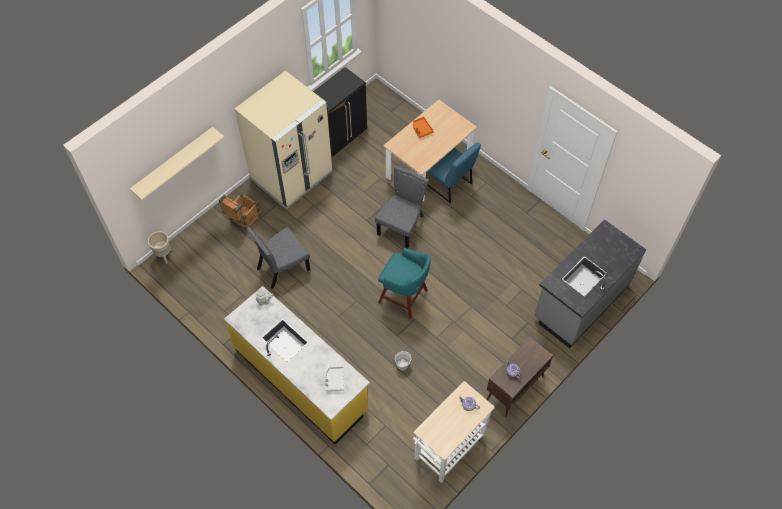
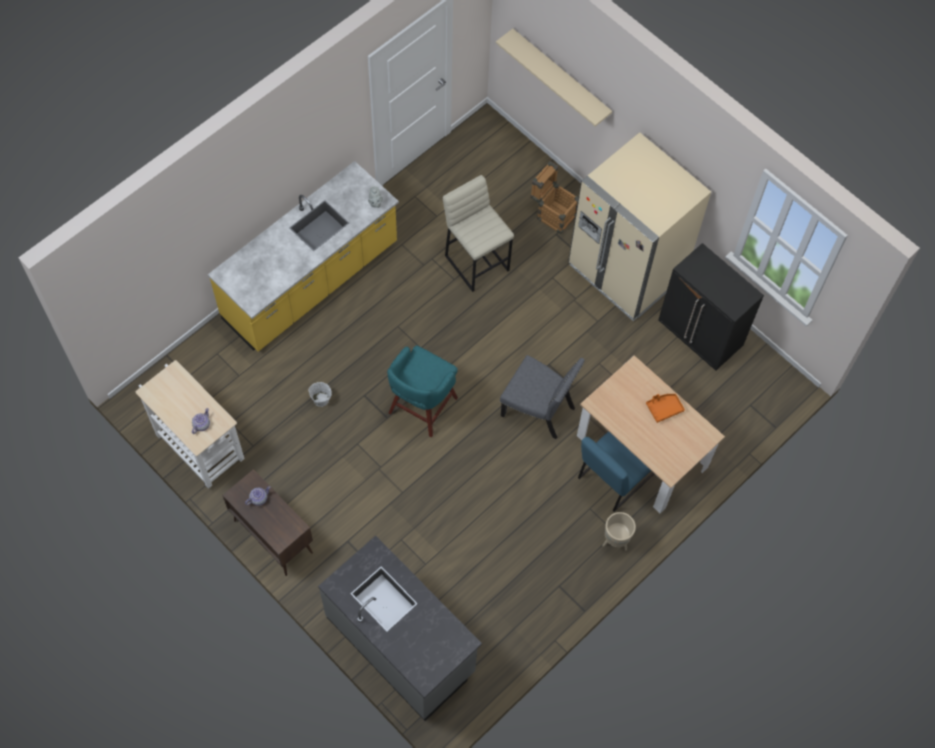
camera: 90 degrees right, 5 degrees up
beige planter [148,231,172,264] -> beige planter moved to [602,512,636,551]
grey chair [247,227,310,289] -> beige stool [443,175,514,292]
grey tray [325,367,345,391] -> none

